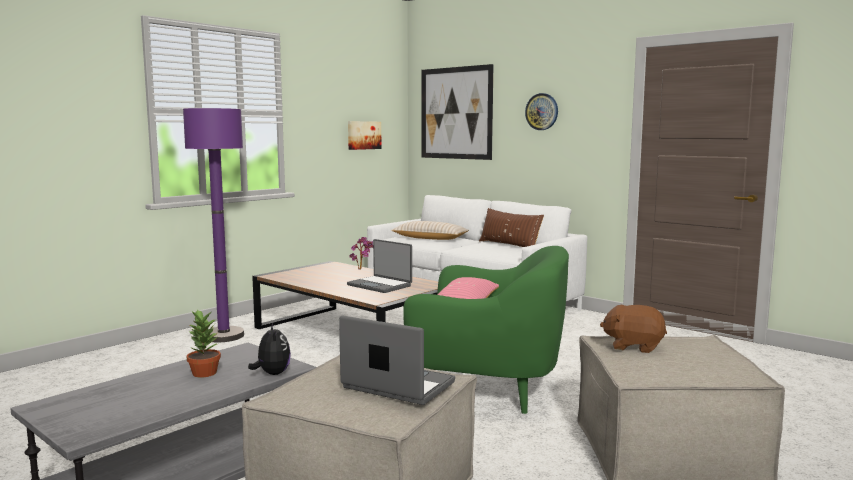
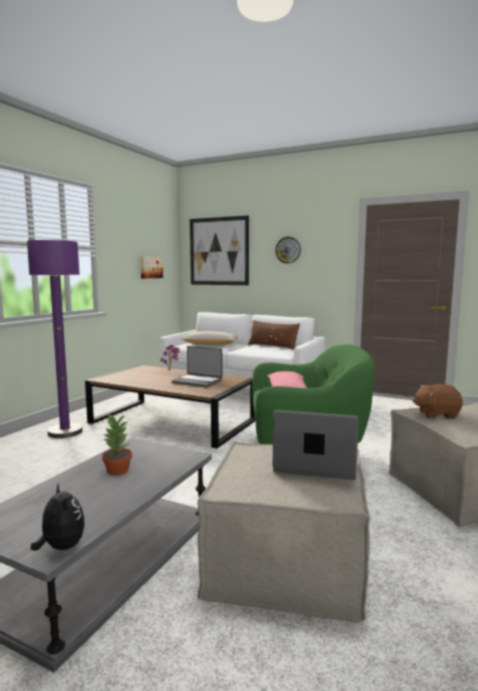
camera: 15 degrees left, 0 degrees up
plush toy [248,323,291,375] -> plush toy moved to [31,482,85,550]

